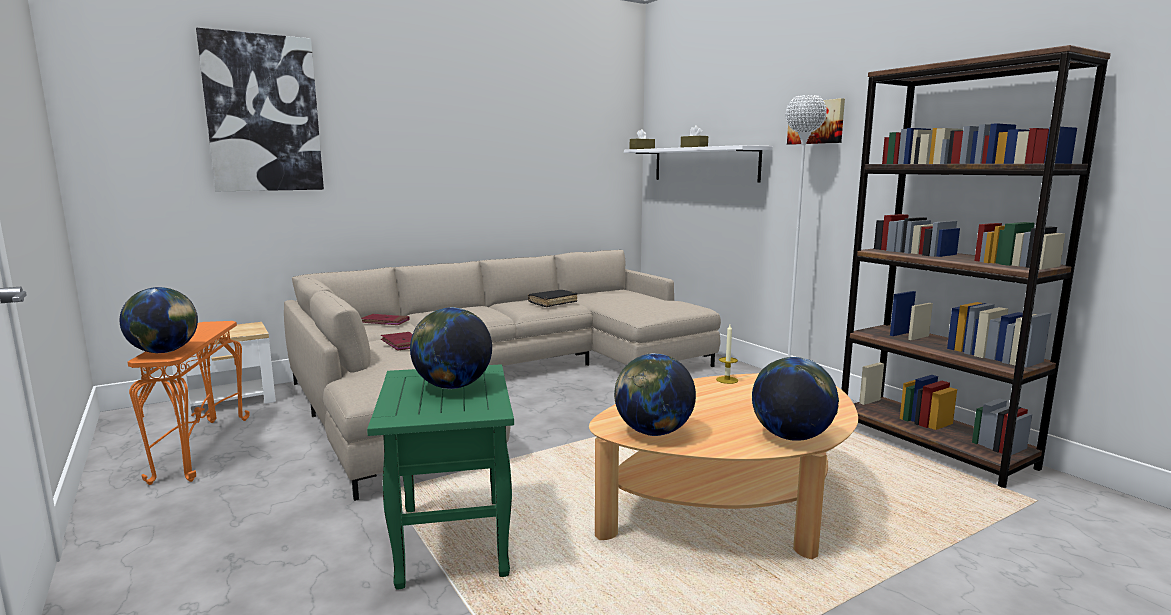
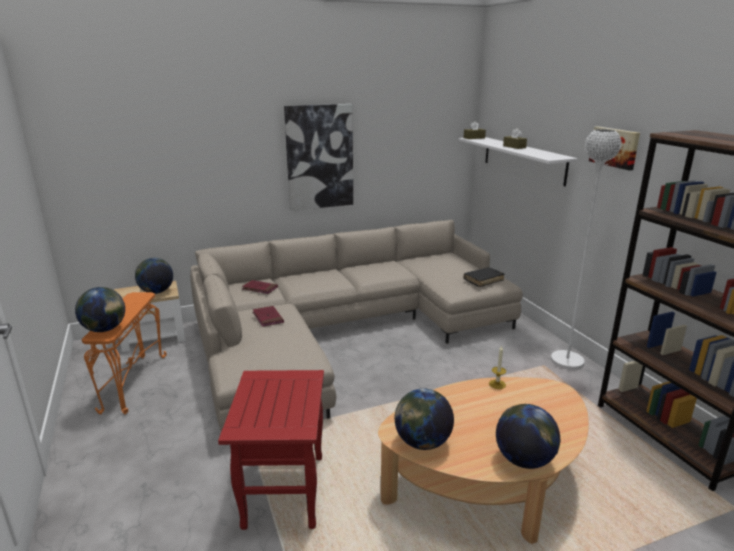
camera: 10 degrees right, 10 degrees up
picture [196,27,324,191] -> picture moved to [284,104,353,211]
green side table [367,364,514,590] -> red side table [218,370,324,530]
globe [410,307,492,389] -> globe moved to [135,258,173,294]
black book [528,290,577,307] -> black book moved to [464,267,504,287]

